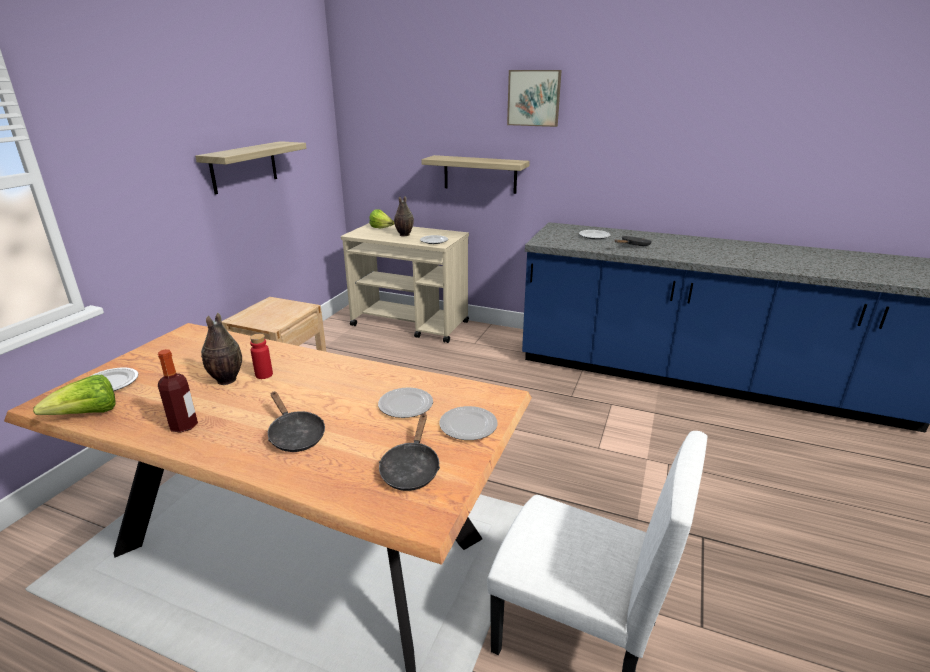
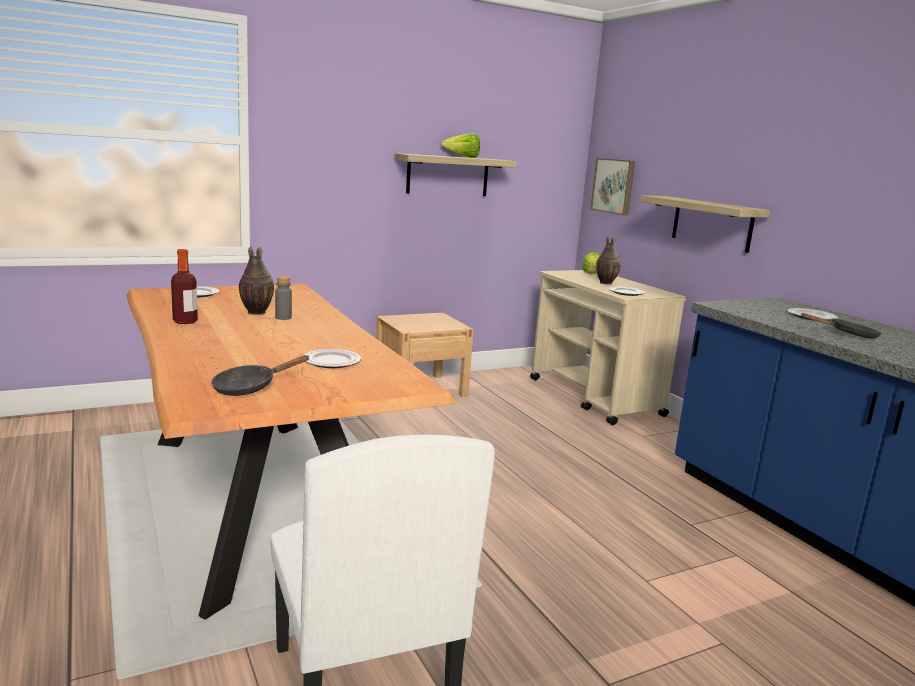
camera: 40 degrees right, 10 degrees down
lettuce [33,375,116,415] -> lettuce moved to [441,133,480,158]
red bottle [250,334,273,379] -> grey bottle [275,276,292,320]
black frying pan [268,391,325,452] -> none
plate [439,406,498,440] -> none
picture [507,70,561,127] -> picture moved to [590,158,635,215]

